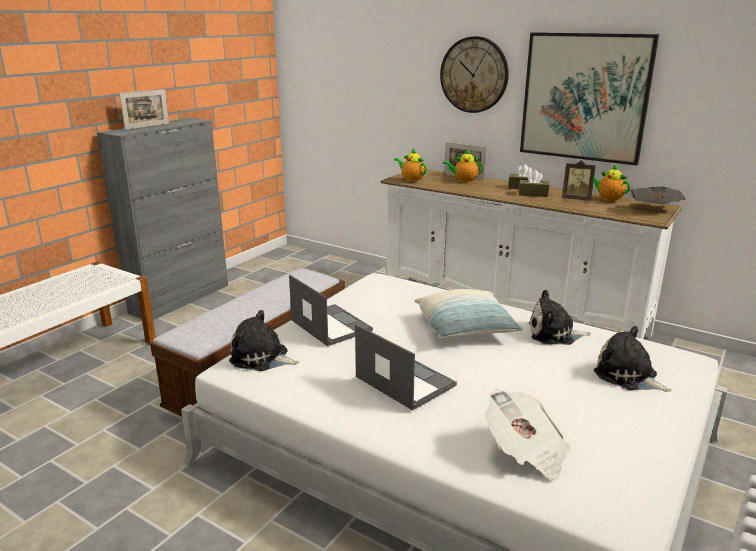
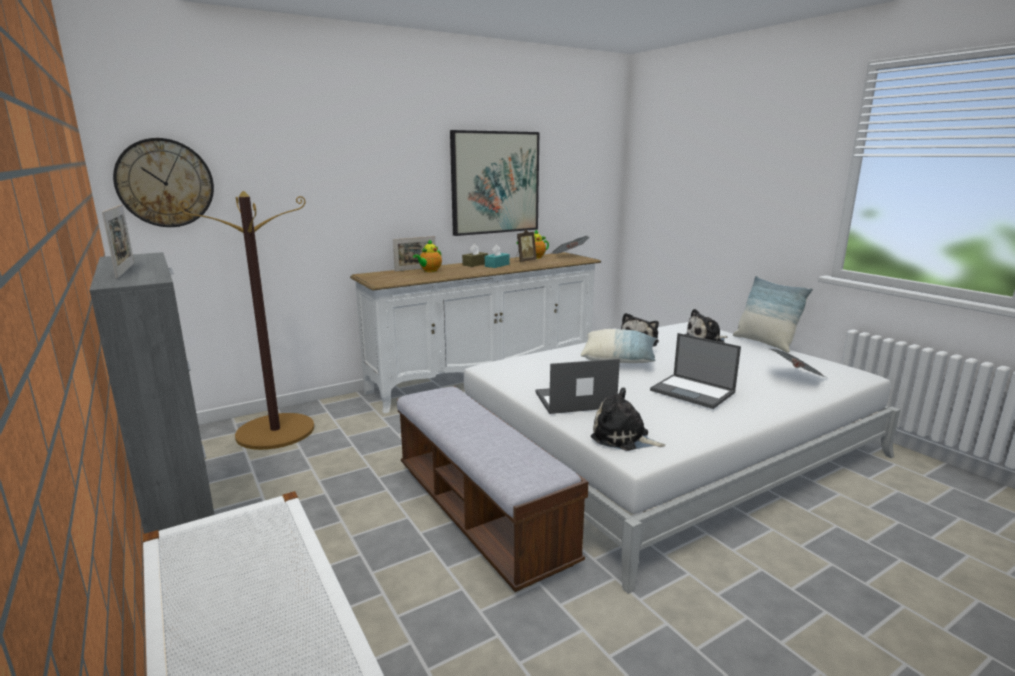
camera: 65 degrees left, 5 degrees down
plush toy [229,310,299,371] -> plush toy turned 75 degrees clockwise [591,387,666,451]
laptop [355,324,457,410] -> laptop turned 120 degrees counterclockwise [650,333,741,409]
teapot [394,148,427,182] -> none
wall clock [440,36,509,113] -> wall clock moved to [113,138,214,227]
brown tissue box [519,170,549,197] -> turquoise tissue box [485,244,510,268]
none -> brown clothes rack [178,191,314,450]
none -> pillow [733,276,813,353]

